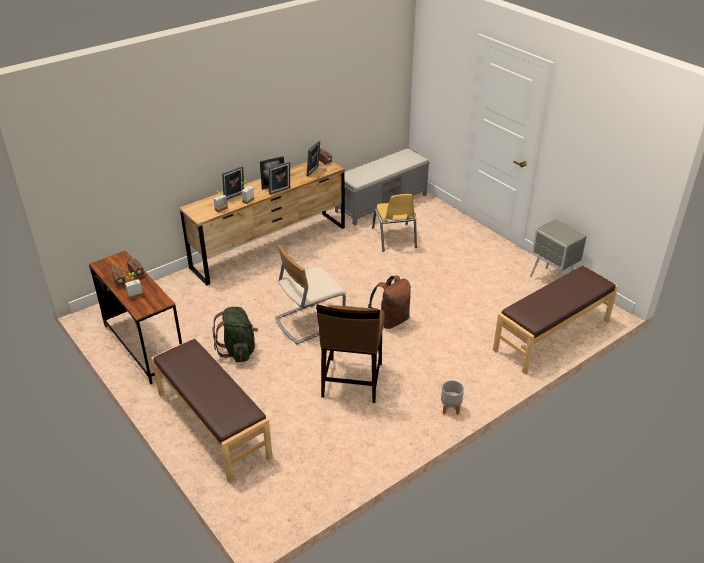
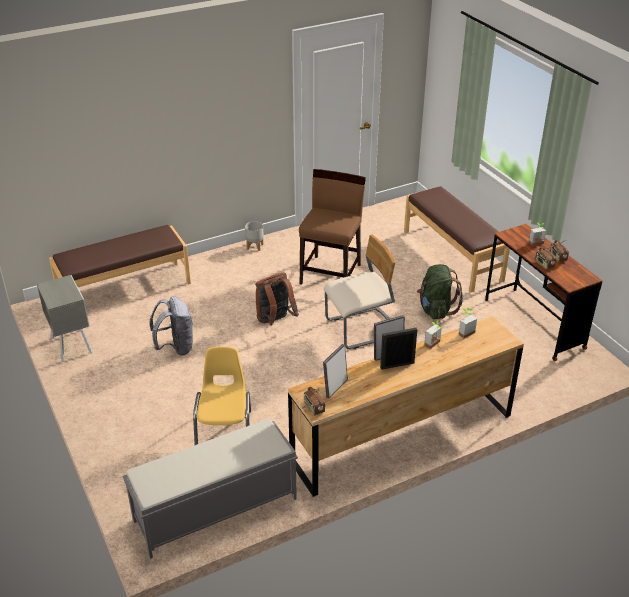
camera: 170 degrees left, 0 degrees up
picture frame [222,166,244,200] -> none
none -> grey backpack [149,296,194,356]

